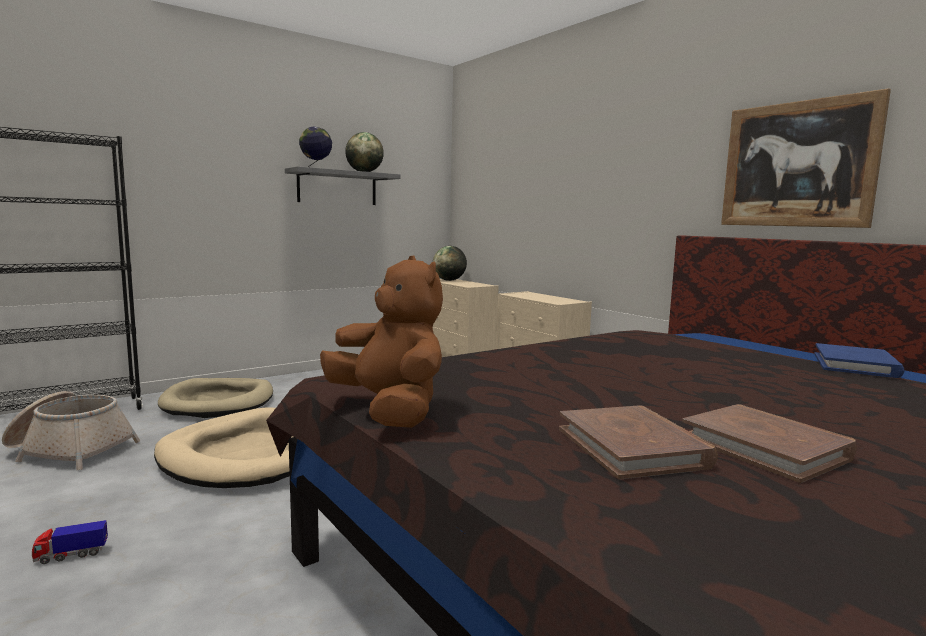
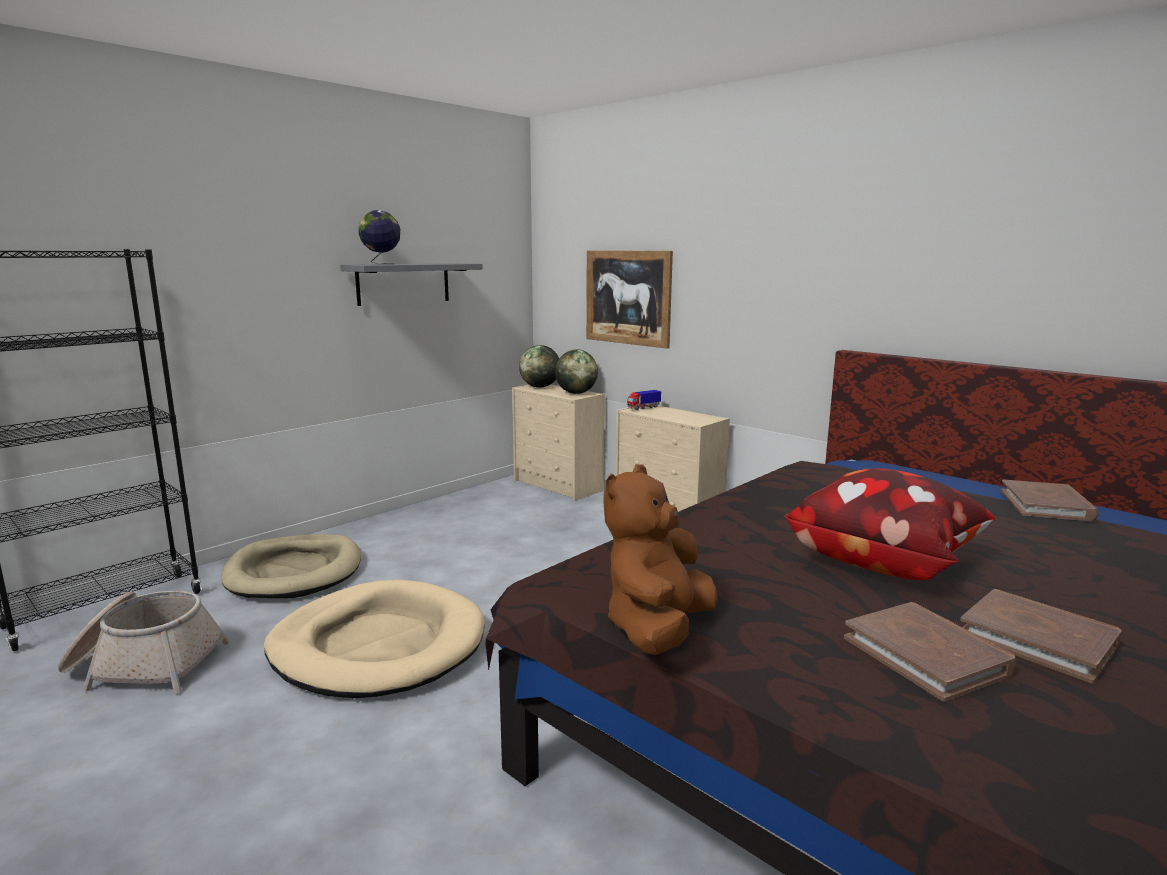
camera: 10 degrees left, 5 degrees up
toy truck [32,520,108,564] -> toy truck moved to [627,390,661,410]
brown plush toy [320,255,443,428] -> brown plush toy turned 105 degrees counterclockwise [603,464,718,655]
globe [345,132,384,172] -> globe moved to [555,349,598,394]
picture [721,88,891,228] -> picture moved to [586,250,673,349]
blue book [814,343,905,378] -> brown book [1000,479,1099,521]
none -> pillow [784,468,996,580]

